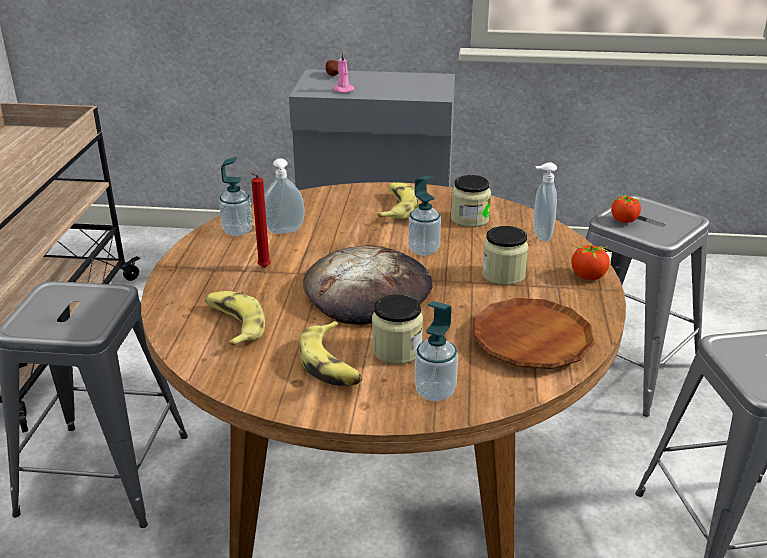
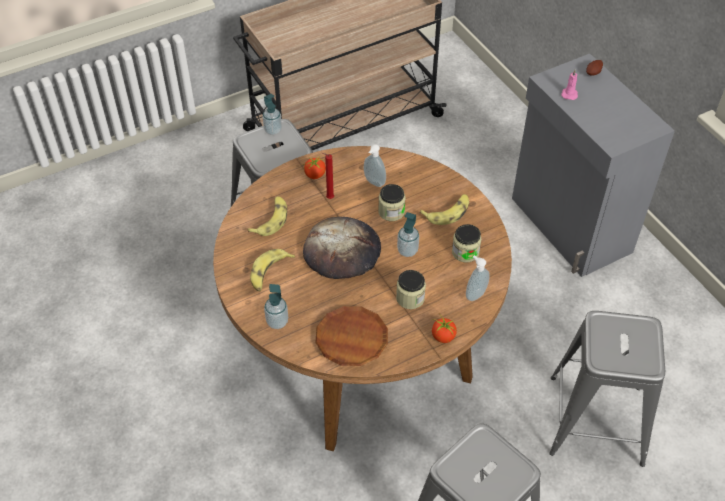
camera: 55 degrees right, 20 degrees up
soap dispenser [219,157,252,236] -> soap dispenser moved to [263,94,282,135]
jar [372,295,423,364] -> jar moved to [378,184,406,221]
tomato [611,194,641,223] -> tomato moved to [303,156,326,179]

